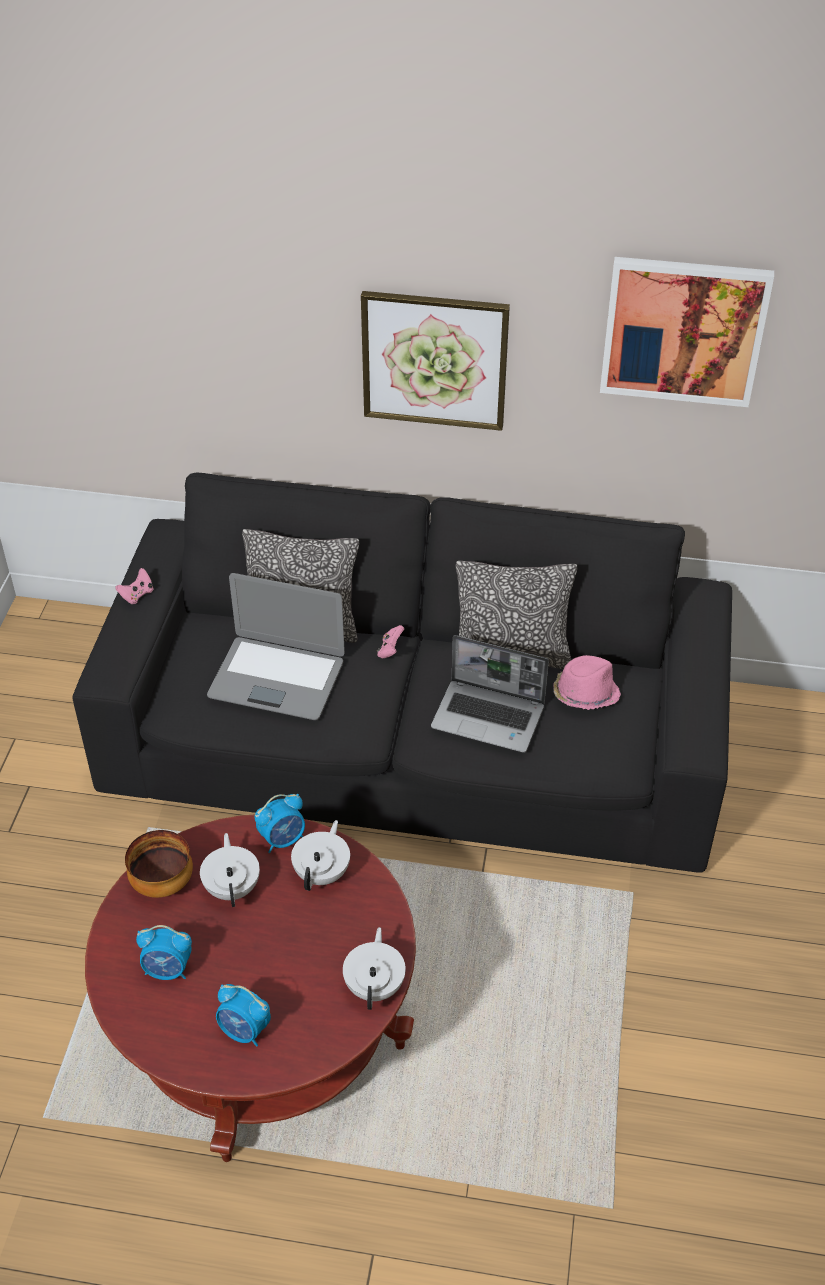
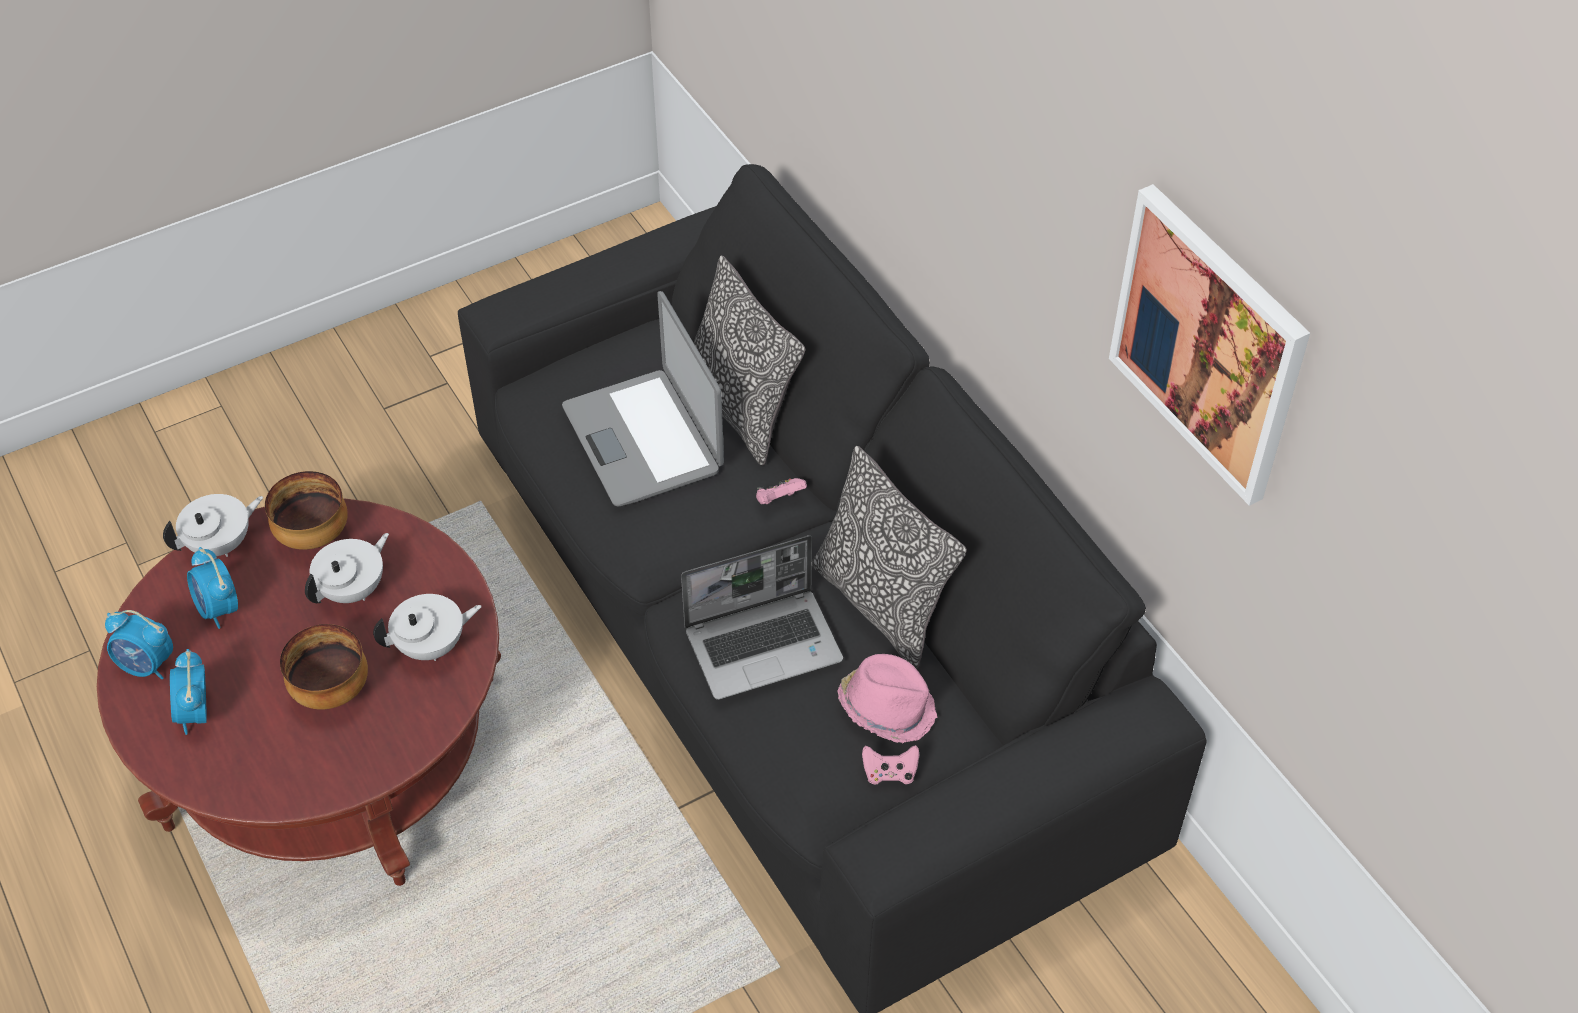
camera: 50 degrees right, 5 degrees up
pink game controller [115,568,153,604] -> pink game controller moved to [862,745,920,784]
alarm clock [254,794,305,853] -> alarm clock moved to [105,610,173,680]
white teapot [343,927,406,1010] -> white teapot moved to [163,494,263,557]
picture [361,291,510,431] -> none
laptop [431,635,549,753] -> laptop turned 90 degrees counterclockwise [681,535,843,700]
none -> bowl [280,624,368,710]

